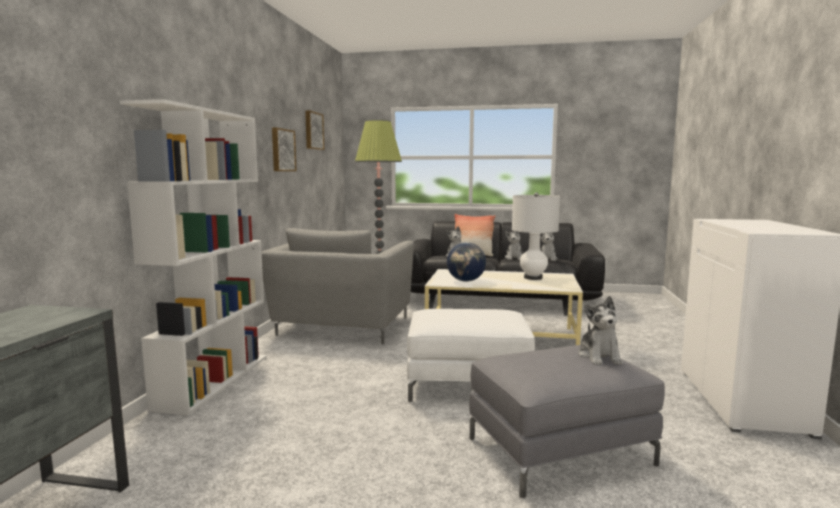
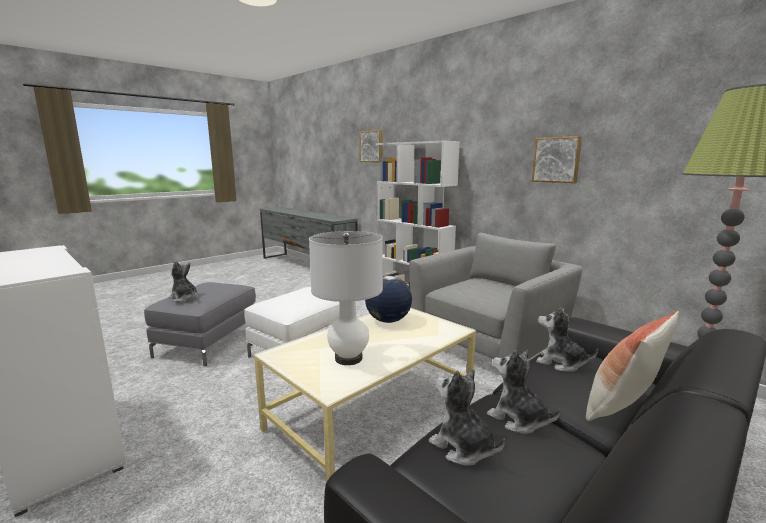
camera: 125 degrees right, 5 degrees up
grey armchair [262,228,414,344] -> grey armchair turned 90 degrees clockwise [409,233,582,360]
picture [305,110,324,150] -> picture moved to [359,130,383,162]

